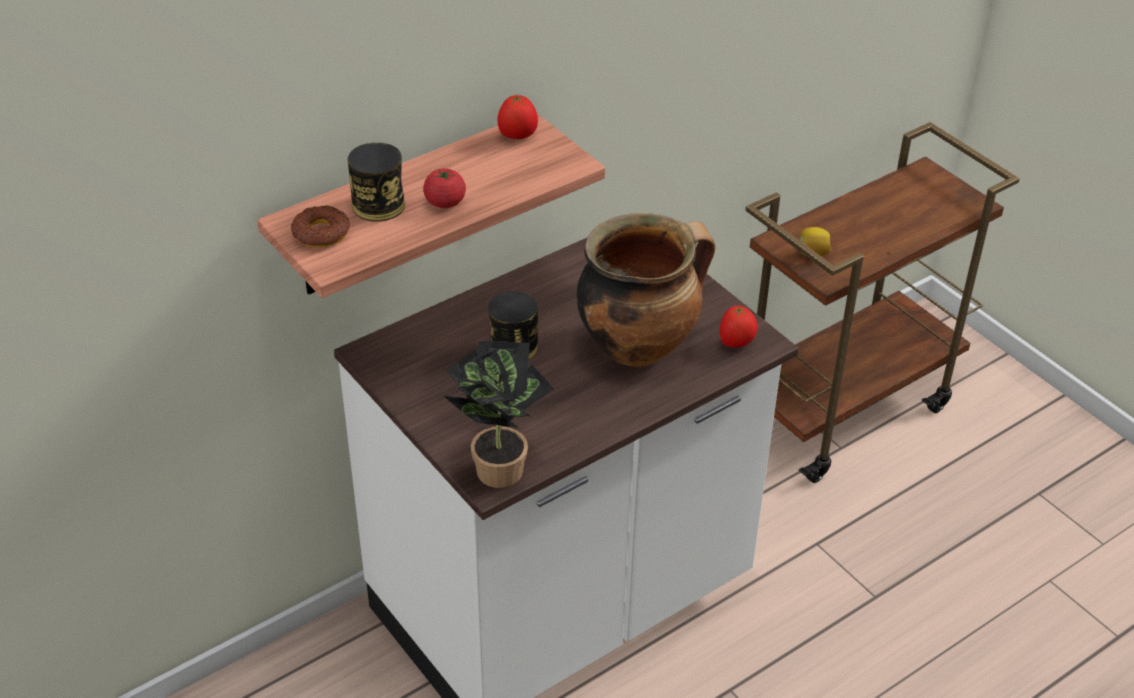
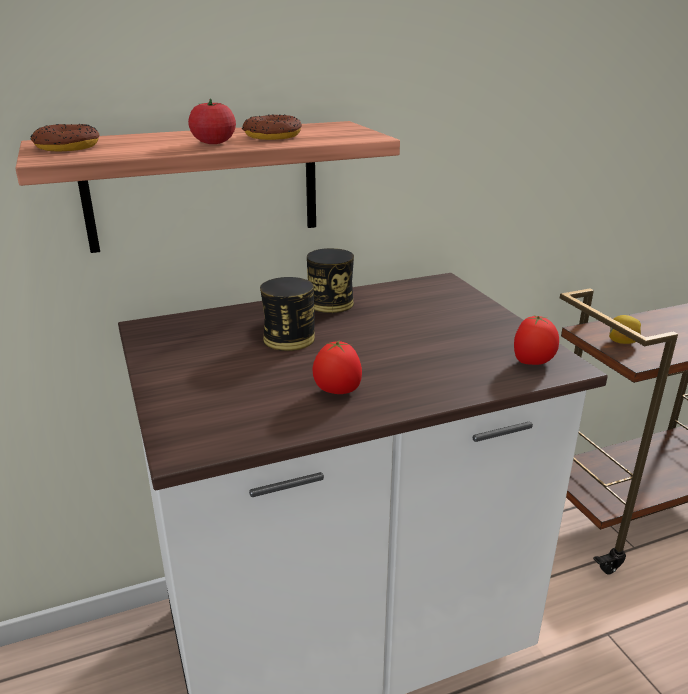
camera: 15 degrees right, 15 degrees down
can [348,142,405,222] -> can moved to [307,248,354,313]
potted plant [442,341,554,488] -> none
tomato [497,94,538,139] -> tomato moved to [312,340,362,394]
cooking pot [577,213,715,367] -> none
none -> donut [242,114,302,140]

